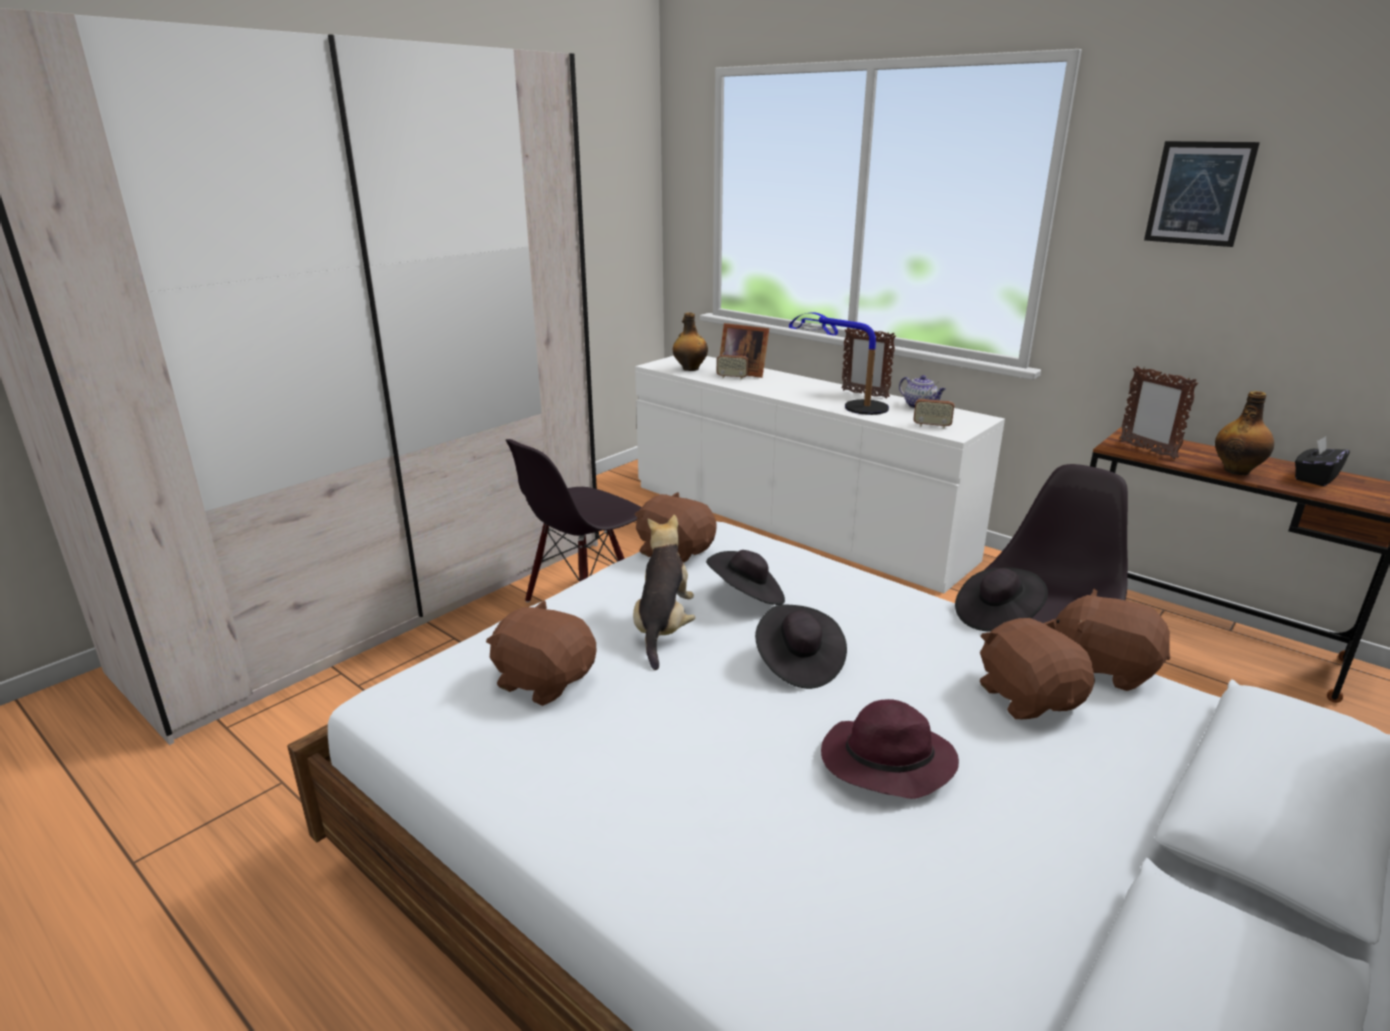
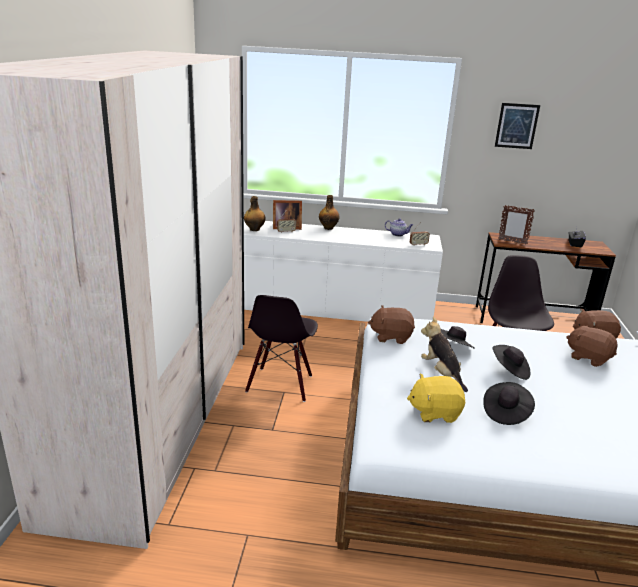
camera: 35 degrees left, 0 degrees up
brown plush toy [486,600,596,706] -> yellow plush toy [407,374,465,423]
table lamp [789,312,889,415] -> none
purple hat [821,699,959,799] -> none
picture frame [841,327,896,399] -> none
black hat [955,568,1048,632] -> black hat moved to [483,382,535,425]
bottle [1215,391,1274,475] -> bottle moved to [319,195,339,230]

